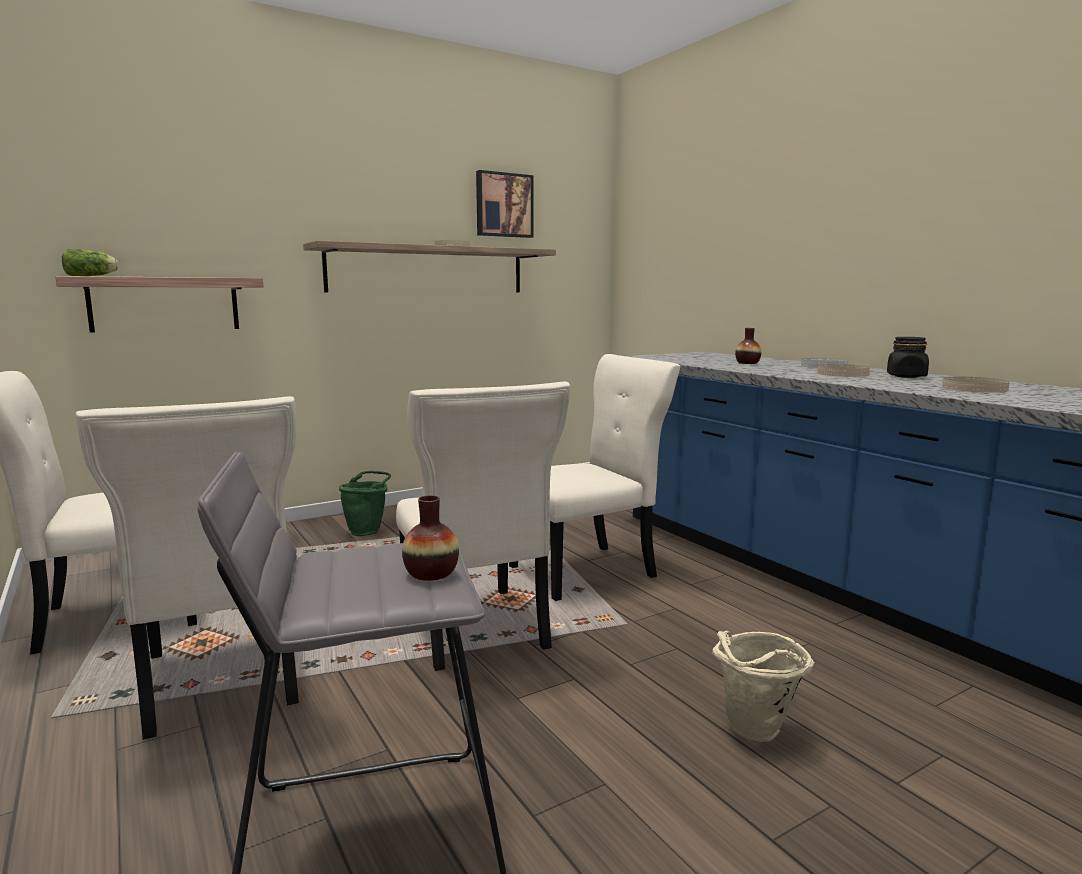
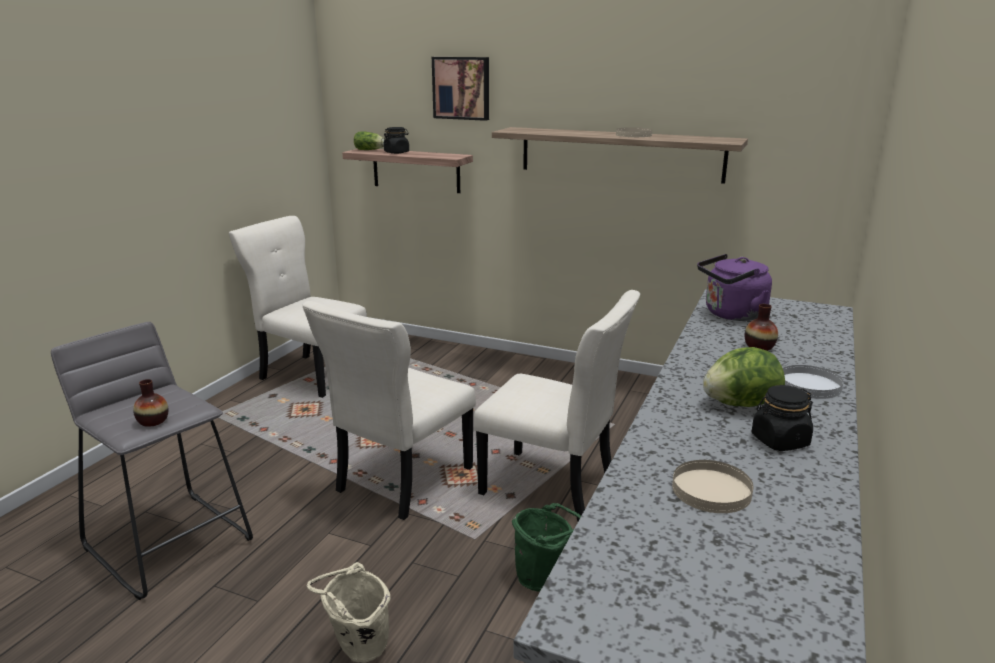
camera: 55 degrees right, 10 degrees up
beige chair [76,396,299,740] -> none
green bucket [339,471,391,536] -> green bucket moved to [512,503,581,591]
picture [476,170,534,238] -> picture moved to [432,57,489,121]
beige plate [817,364,870,377] -> lettuce [703,347,785,407]
none -> black jar [384,127,409,154]
none -> purple kettle [697,254,772,321]

